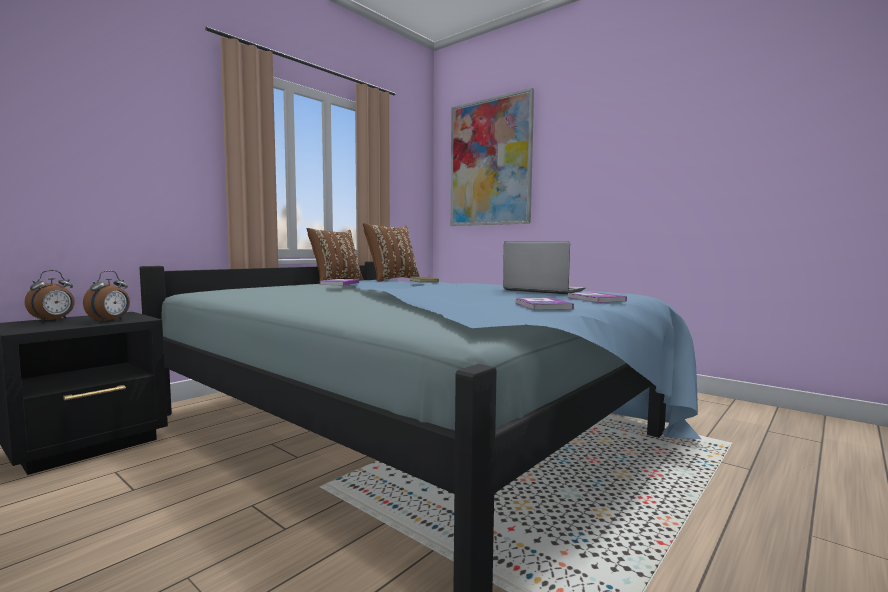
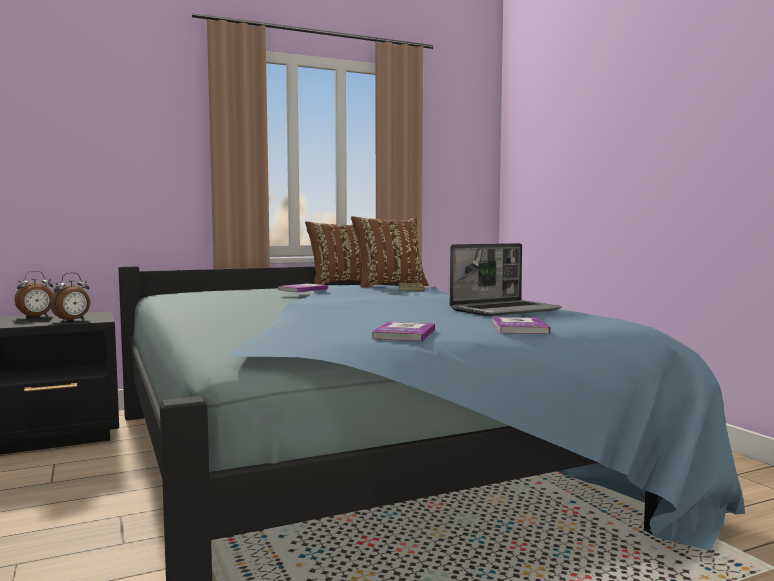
camera: 25 degrees right, 0 degrees up
picture [450,88,534,226] -> none
laptop [503,241,586,294] -> laptop turned 90 degrees clockwise [450,243,562,316]

